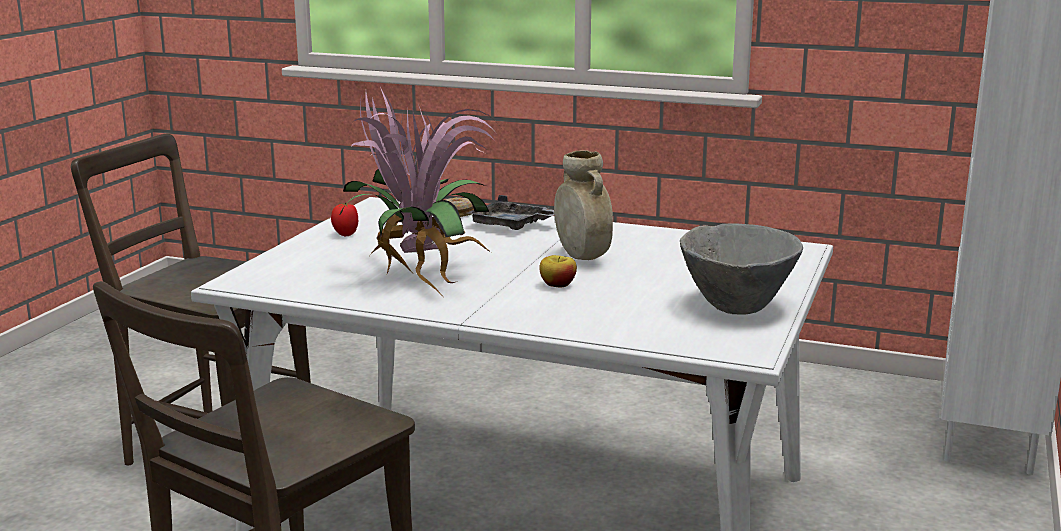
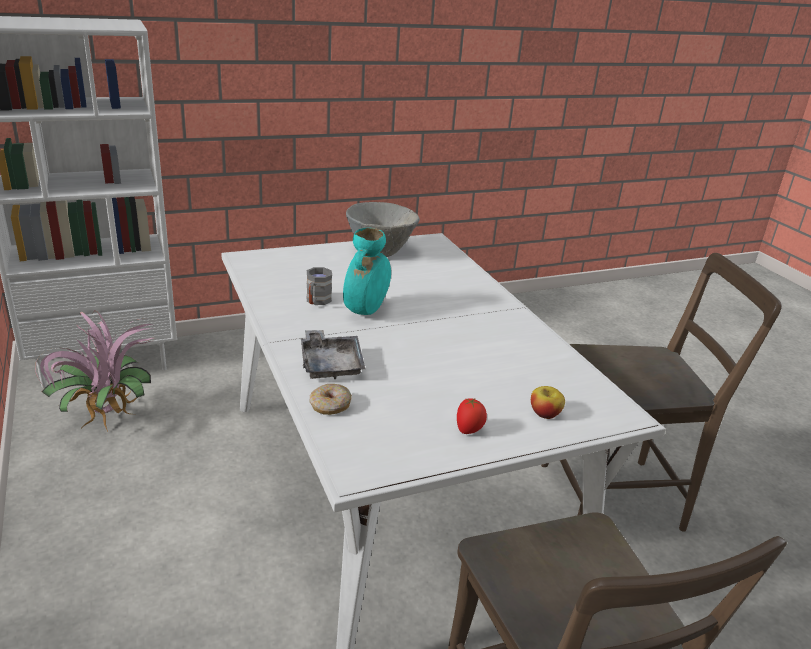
camera: 135 degrees left, 10 degrees up
potted plant [340,87,498,295] -> potted plant moved to [35,310,154,431]
apple [539,255,577,287] -> apple moved to [531,386,565,419]
beige vase [554,150,613,260] -> turquoise vase [343,228,391,315]
none -> grey mug [306,267,332,305]

